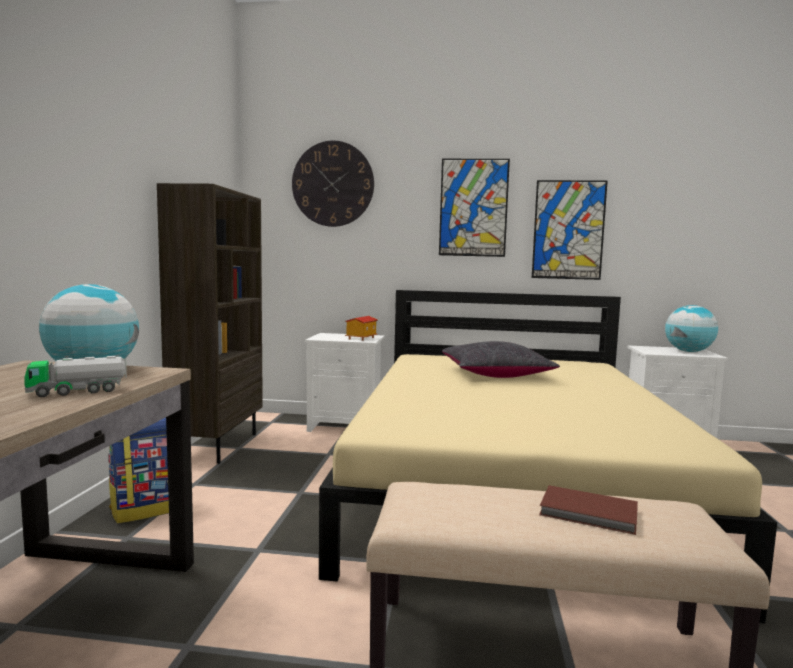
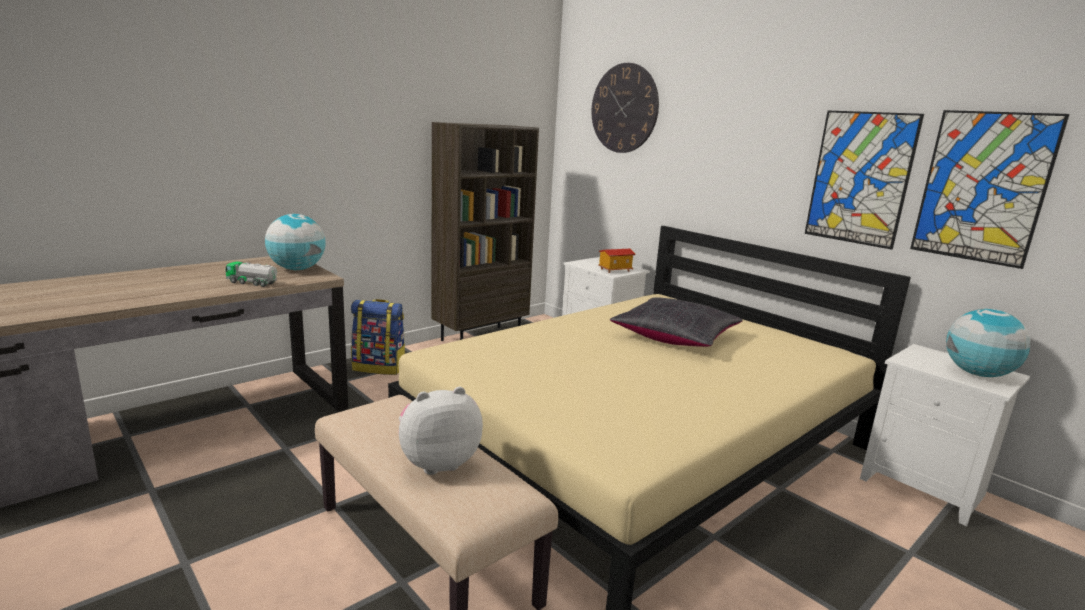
camera: 40 degrees right, 10 degrees up
picture [439,159,510,257] -> picture moved to [910,110,1070,269]
brown book [539,485,638,535] -> plush toy [399,387,483,475]

